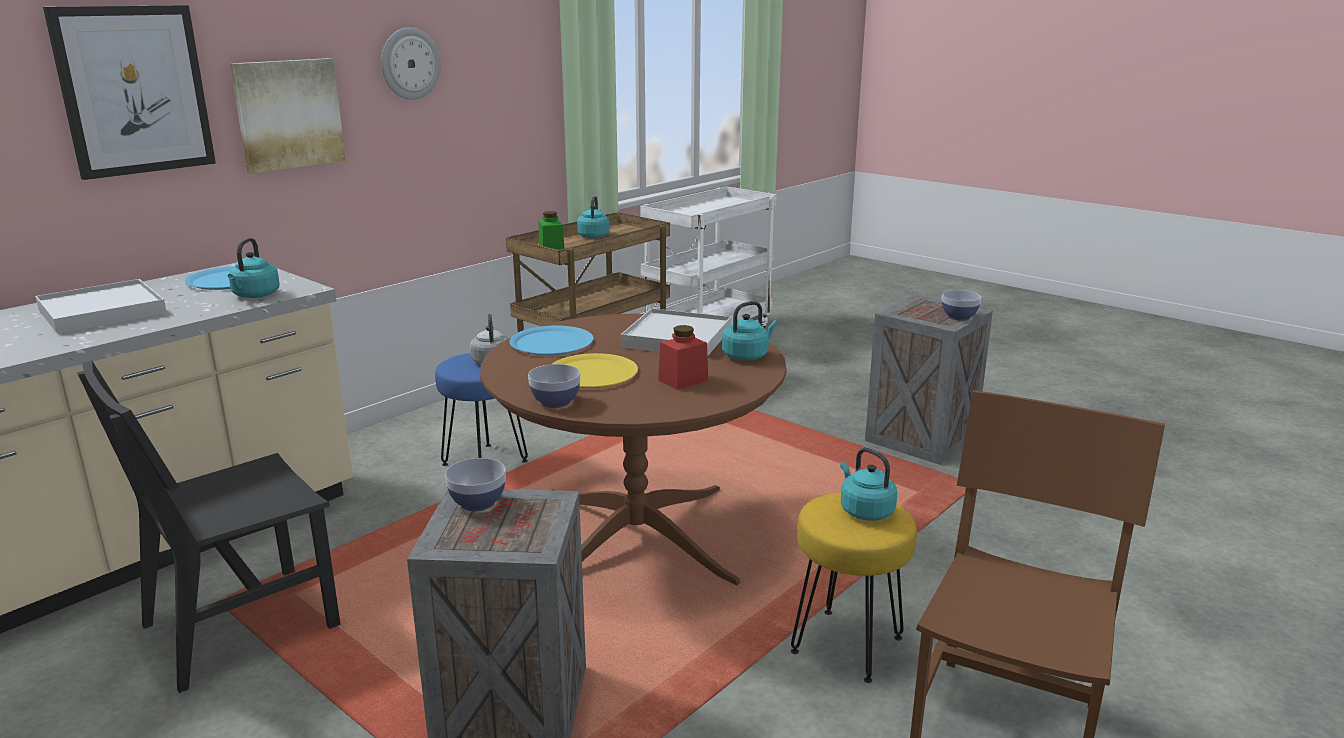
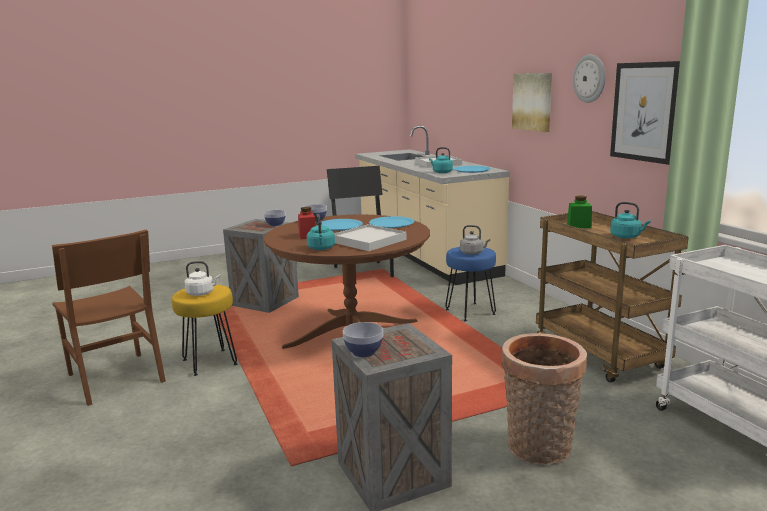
camera: 115 degrees right, 5 degrees down
picture [43,5,216,180] -> picture moved to [610,61,680,165]
yellow plate [552,353,638,388] -> blue plate [322,219,363,231]
turquoise kettle [840,448,897,521] -> white kettle [184,261,220,296]
none -> basket [501,333,587,465]

